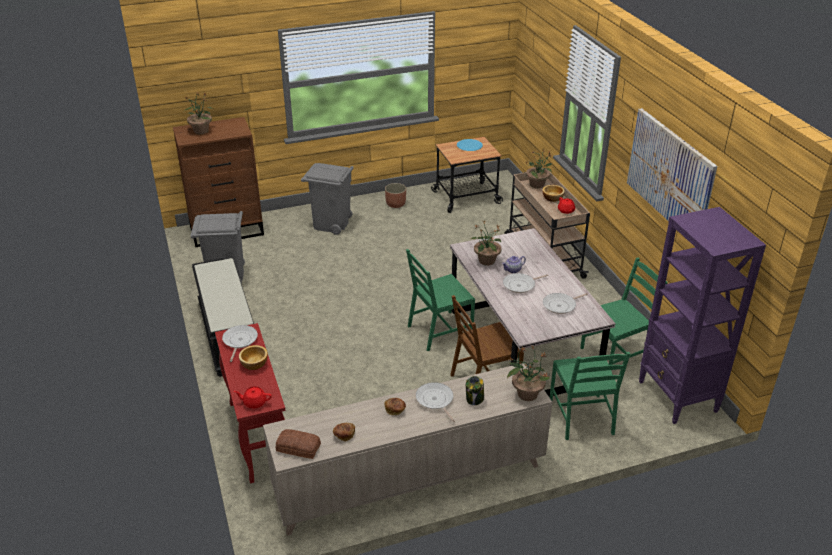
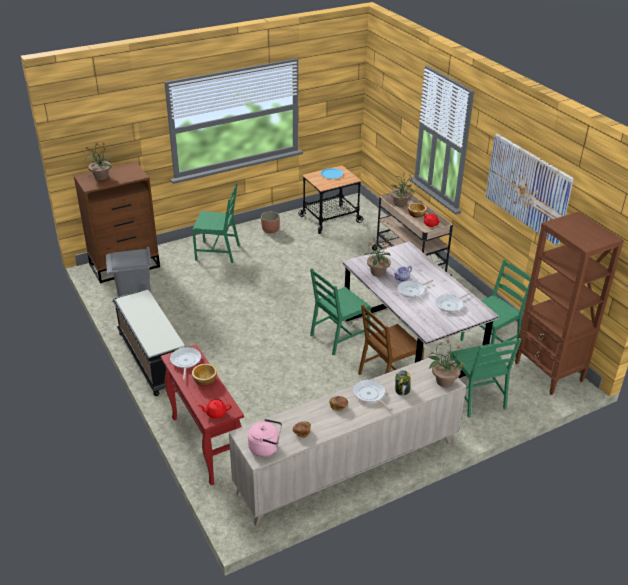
camera: 10 degrees left, 0 degrees up
bread [276,429,321,459] -> pink kettle [248,419,282,457]
grey trash can [301,163,354,235] -> green chair [192,183,240,263]
purple bookcase [639,207,766,424] -> brown bookcase [515,212,624,395]

